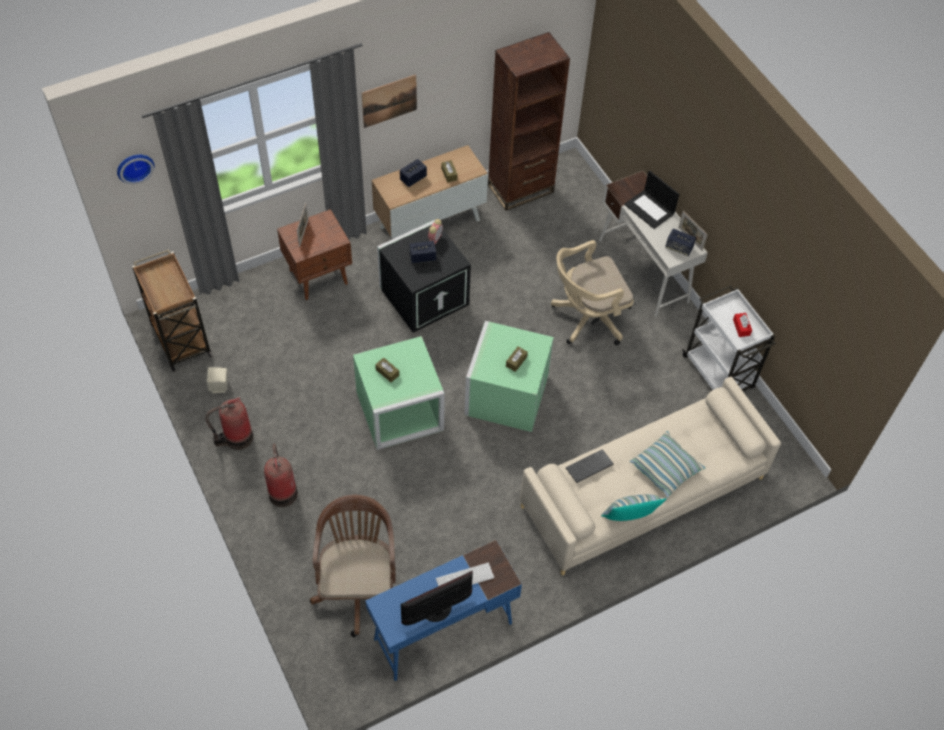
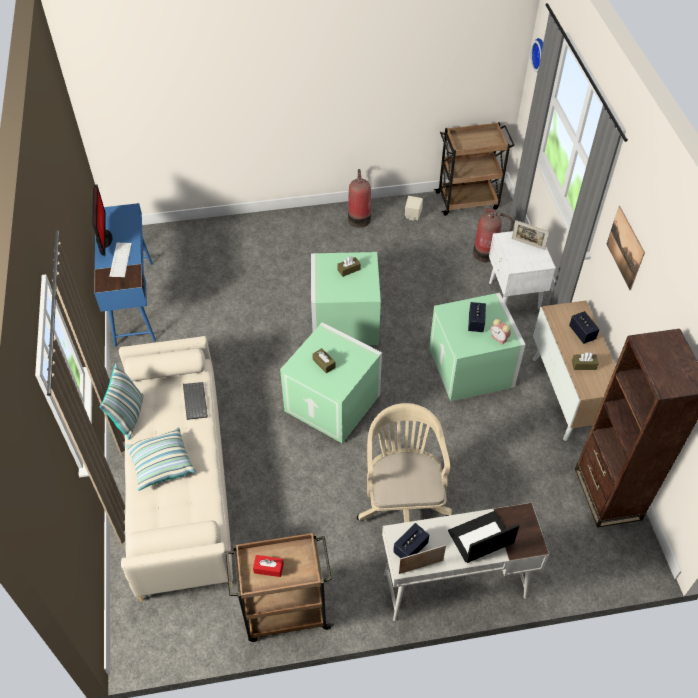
camera: 110 degrees right, 5 degrees down
fire extinguisher [264,444,298,507] -> fire extinguisher moved to [473,208,514,262]
brown nightstand [277,209,352,300] -> white nightstand [489,231,556,309]
brown office chair [310,495,396,637] -> none
black storage box [377,220,471,333] -> green storage box [429,293,526,401]
white cart [682,285,776,391] -> brown cart [225,532,334,642]

